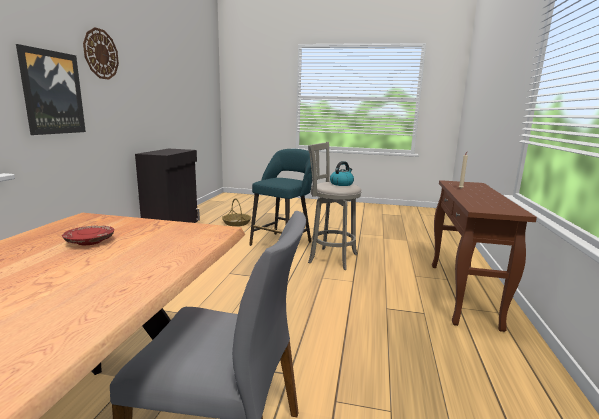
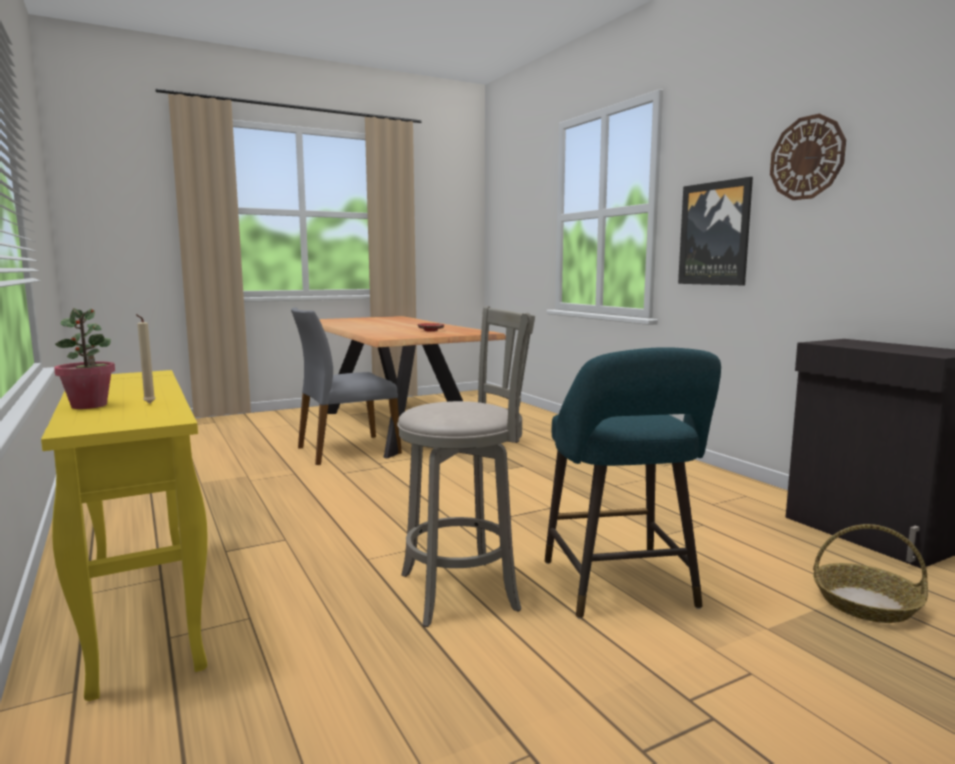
camera: 140 degrees right, 5 degrees down
kettle [330,161,354,186] -> none
brown console table [432,180,537,332] -> yellow console table [41,370,208,701]
none -> potted plant [54,308,115,409]

